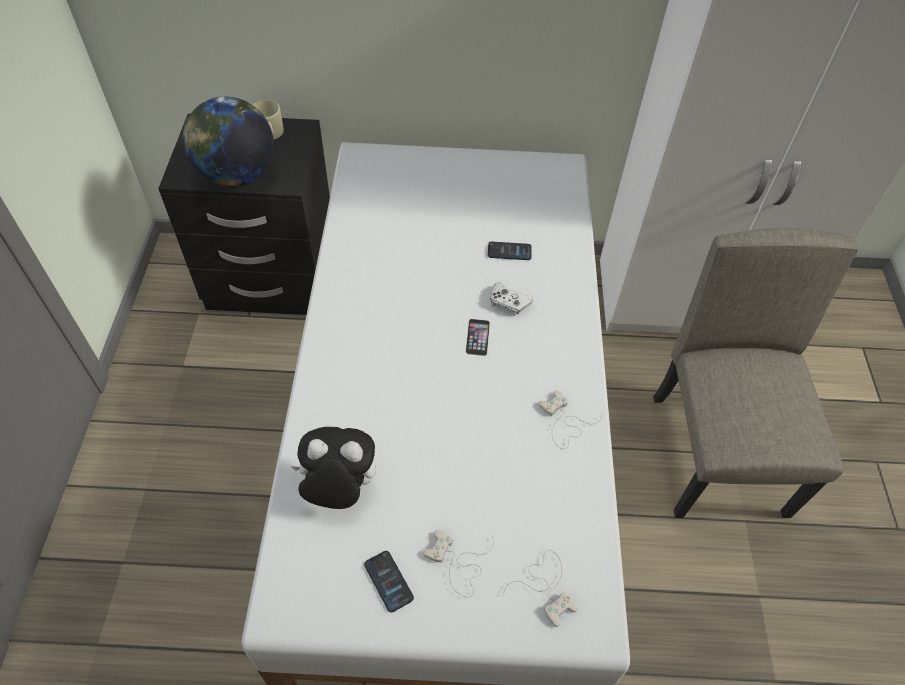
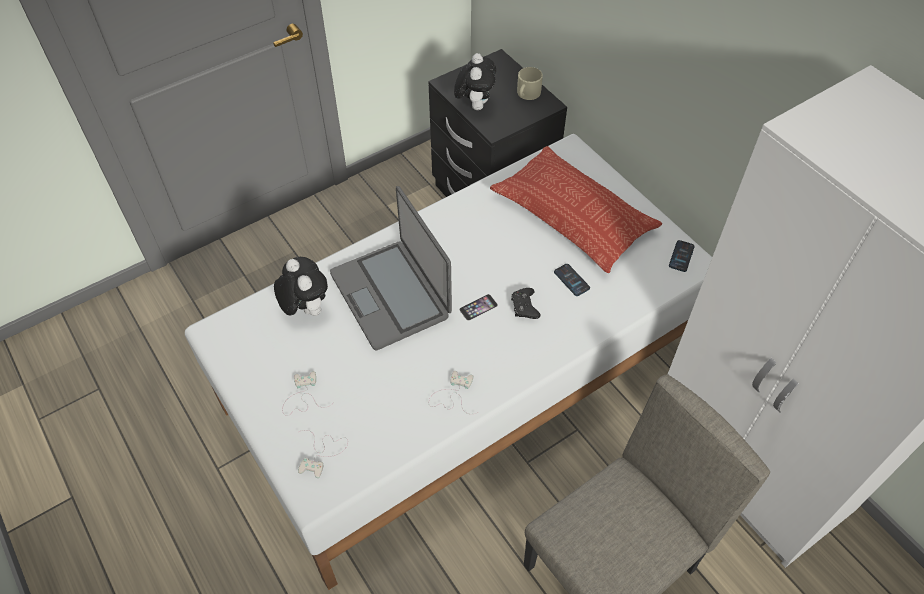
camera: 55 degrees right, 0 degrees up
globe [183,97,274,187] -> plush toy [454,53,496,110]
phone [364,551,414,613] -> phone moved to [669,240,695,272]
white game controller [490,282,533,316] -> black game controller [511,288,541,319]
none -> laptop [330,186,452,350]
none -> pillow [490,146,662,273]

